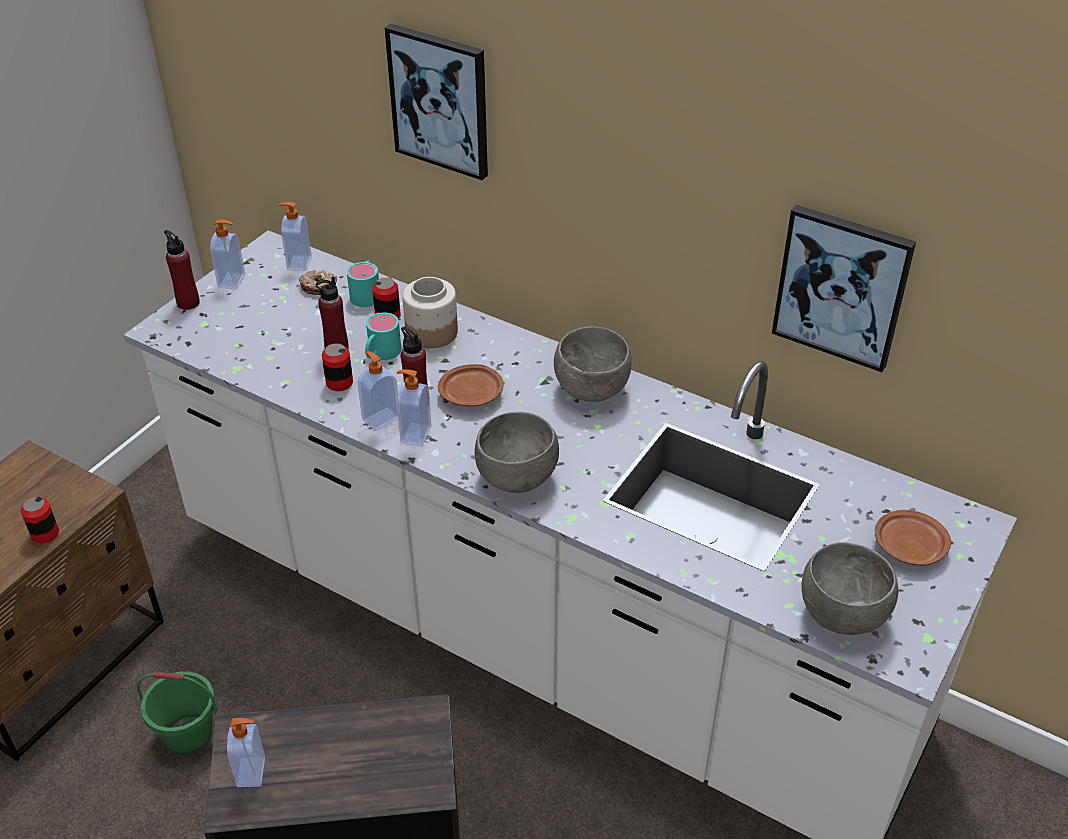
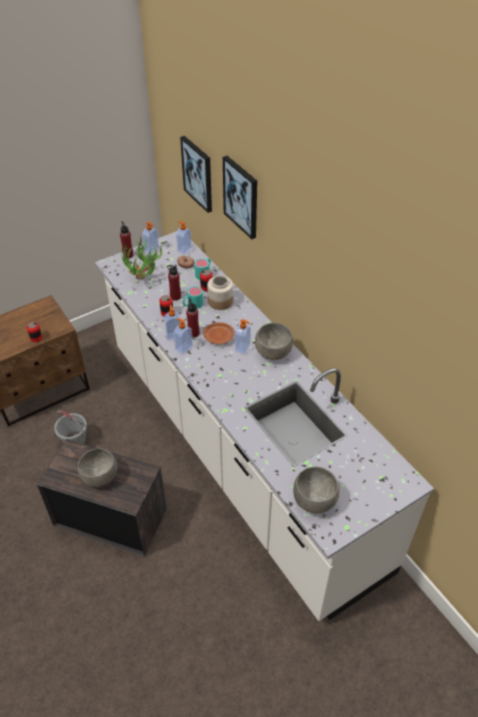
camera: 25 degrees right, 5 degrees up
green bucket [137,671,218,755] -> grey bucket [54,411,87,444]
soap dispenser [227,718,265,787] -> soap dispenser moved to [235,319,251,354]
grey bowl [475,412,559,493] -> grey bowl moved to [77,449,117,487]
picture [772,205,916,372] -> picture moved to [180,136,212,213]
brown plate [875,510,951,566] -> none
none -> potted plant [121,237,162,279]

